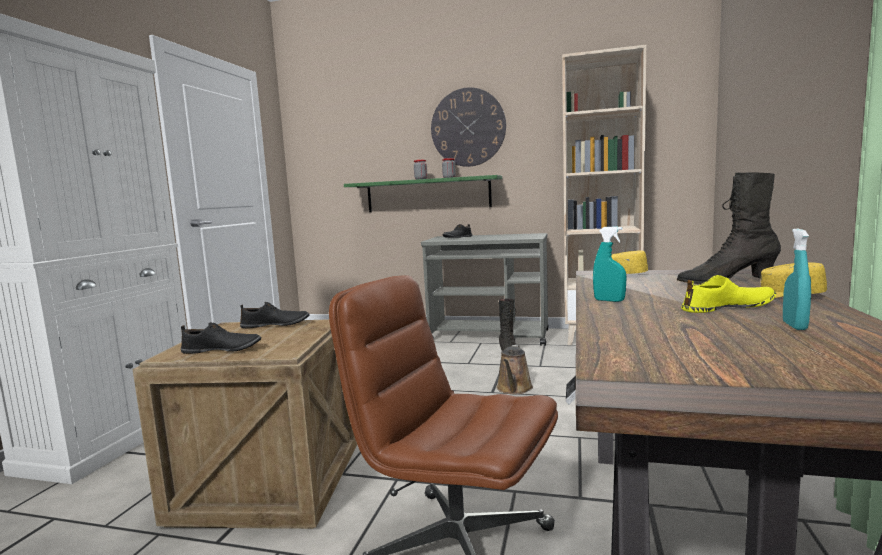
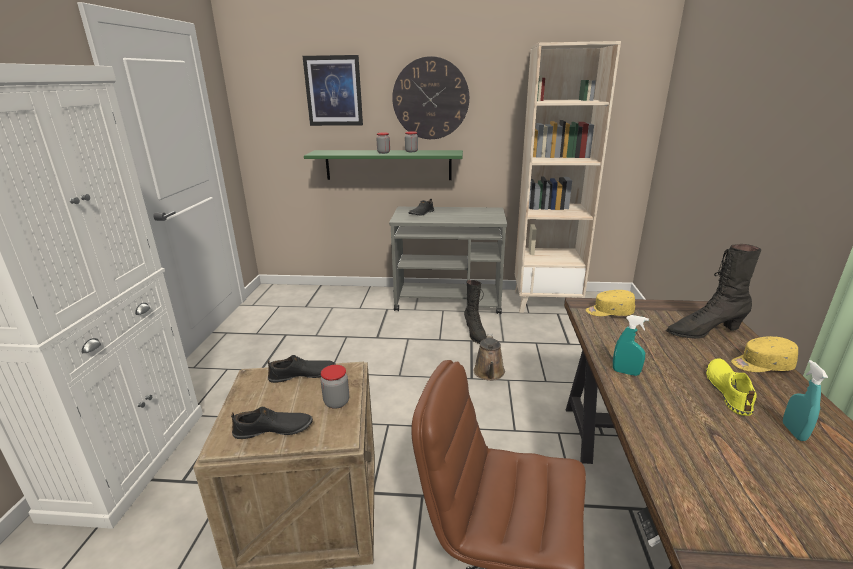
camera: 10 degrees left, 15 degrees up
yellow shoe [681,275,776,313] -> yellow shoe turned 60 degrees counterclockwise [706,358,757,416]
none -> picture [303,55,363,126]
none -> jar [321,365,349,409]

